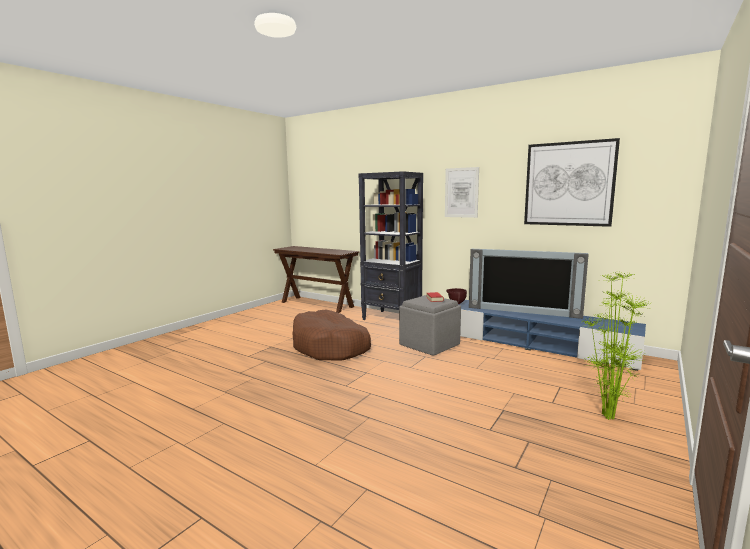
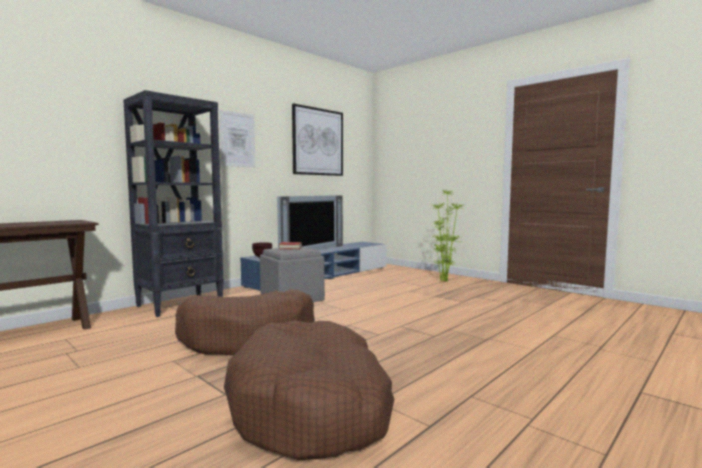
camera: 80 degrees left, 5 degrees down
none -> brown dog bed [224,320,394,460]

